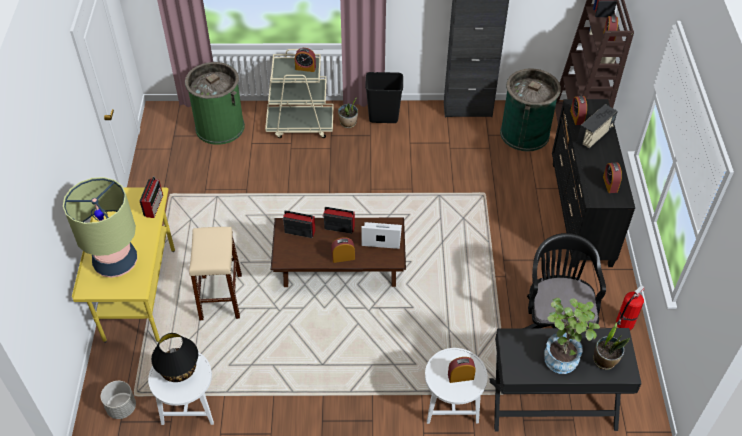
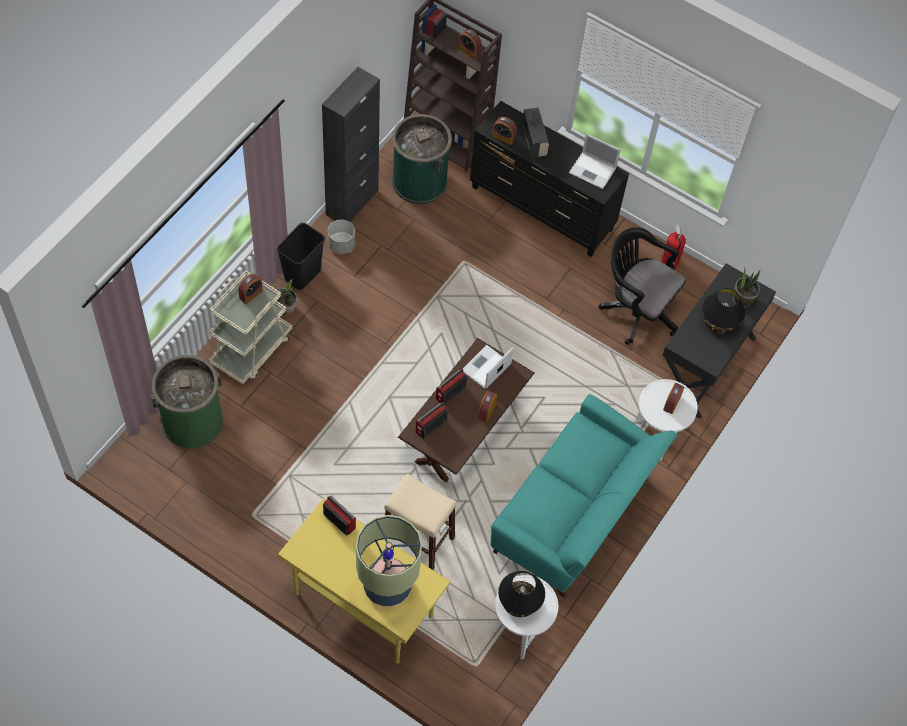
camera: 60 degrees left, 10 degrees up
grey planter [101,381,136,419] -> grey planter moved to [328,220,355,254]
potted plant [544,298,600,374] -> black table lamp [702,288,745,334]
alarm clock [603,163,622,193] -> laptop [569,133,621,189]
none -> turquoise sofa [491,394,677,598]

